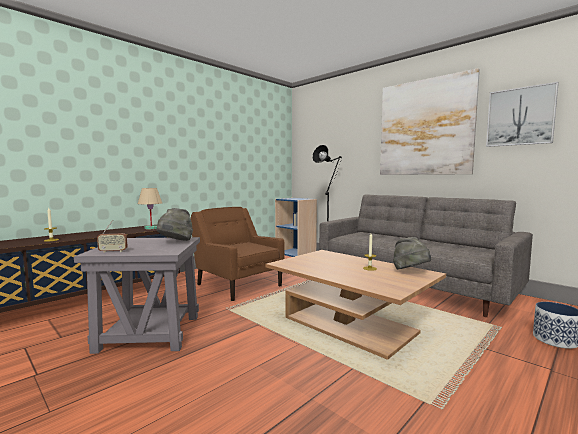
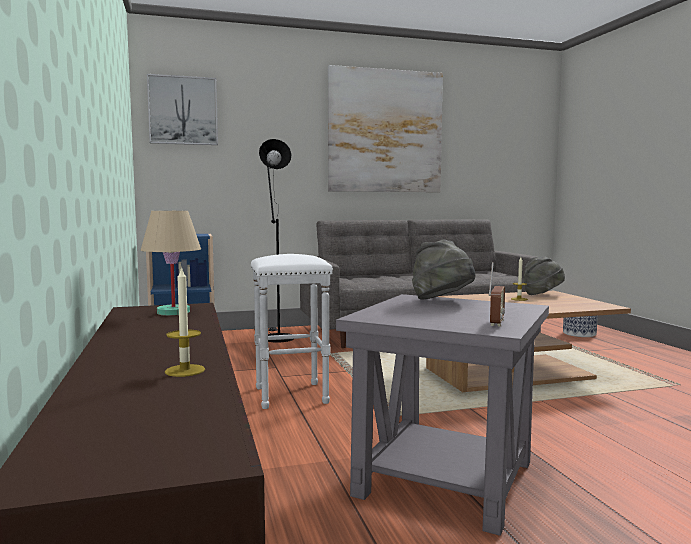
camera: 60 degrees left, 0 degrees up
brown armchair [190,207,285,301] -> white stool [251,254,333,409]
picture [486,82,559,147] -> picture moved to [147,74,218,145]

